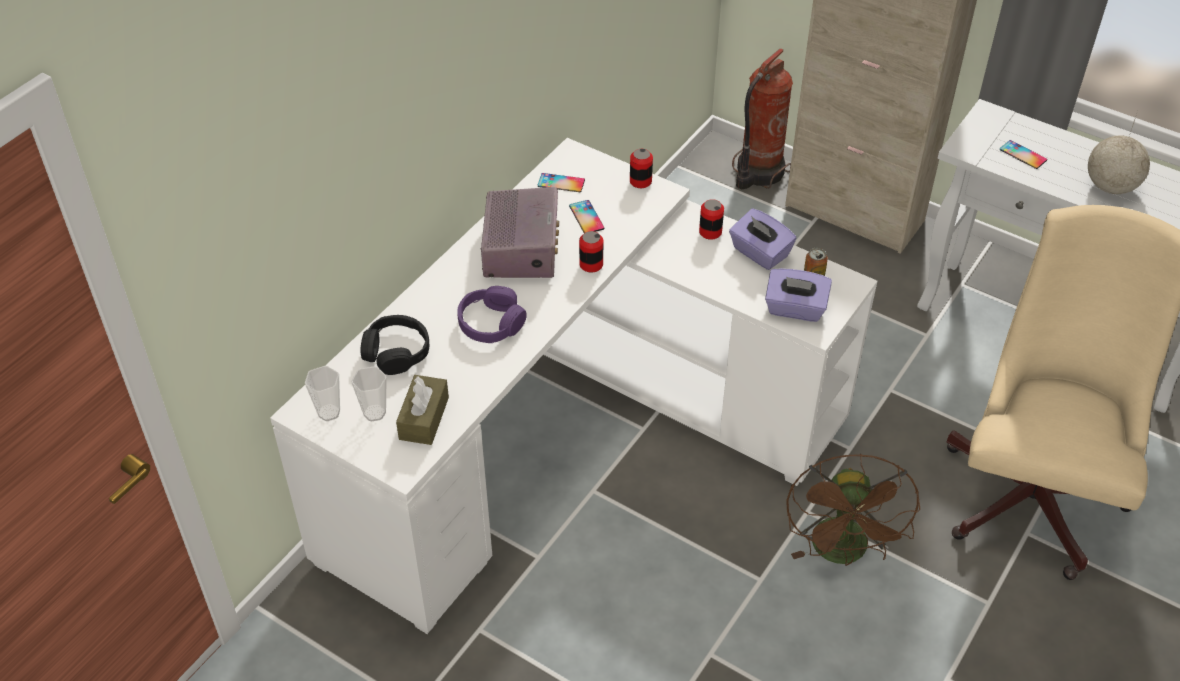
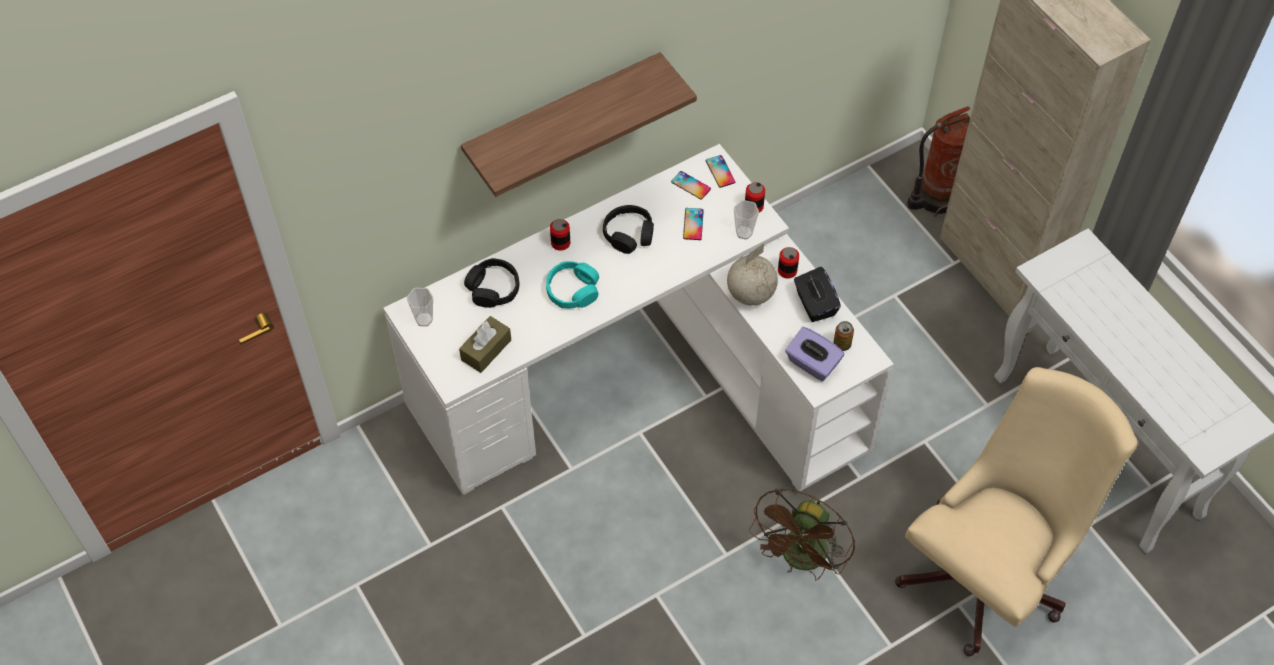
camera: 25 degrees right, 10 degrees up
cup [351,366,387,422] -> cup moved to [733,200,759,239]
purple headphones [457,286,527,343] -> turquoise headphones [546,261,599,309]
radio [480,187,559,278] -> black headphones [603,205,654,254]
can [579,231,603,273] -> can moved to [550,219,570,251]
purple tissue box [729,209,796,270] -> black tissue box [794,267,841,322]
phone [1000,140,1047,169] -> phone moved to [706,155,735,188]
globe [1088,111,1150,194] -> globe moved to [727,243,778,306]
none -> shelf [461,52,697,197]

